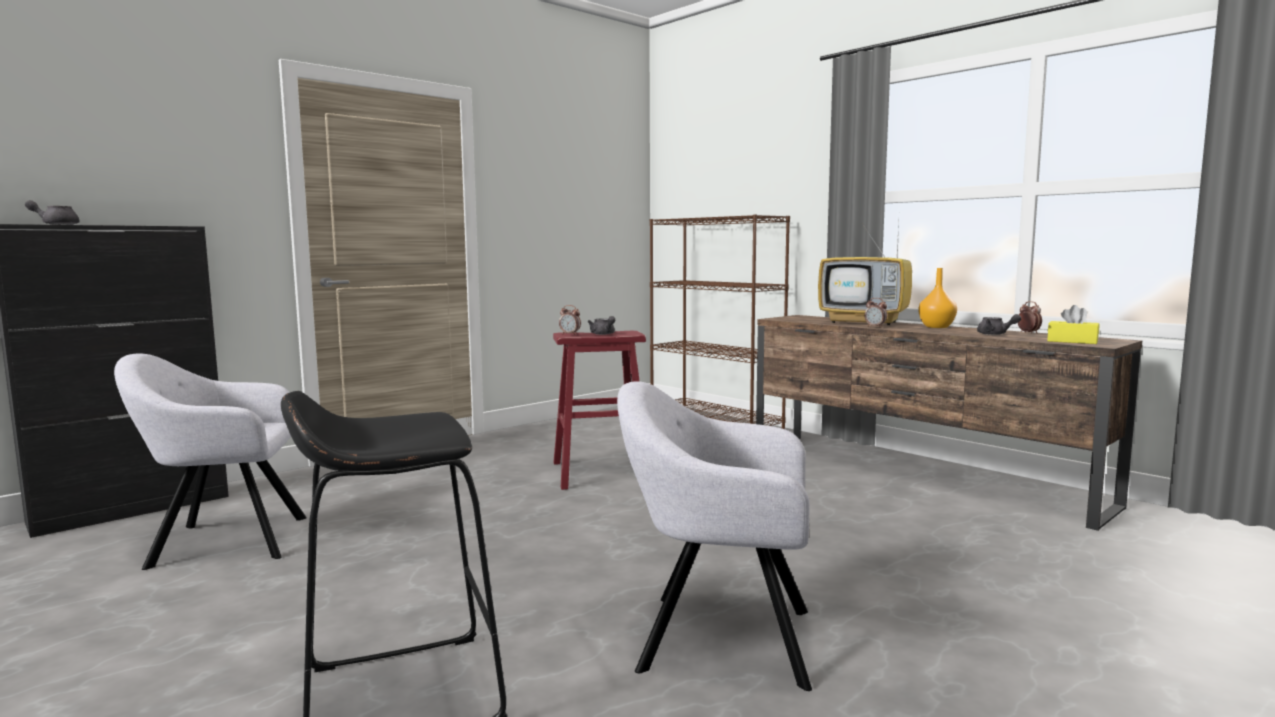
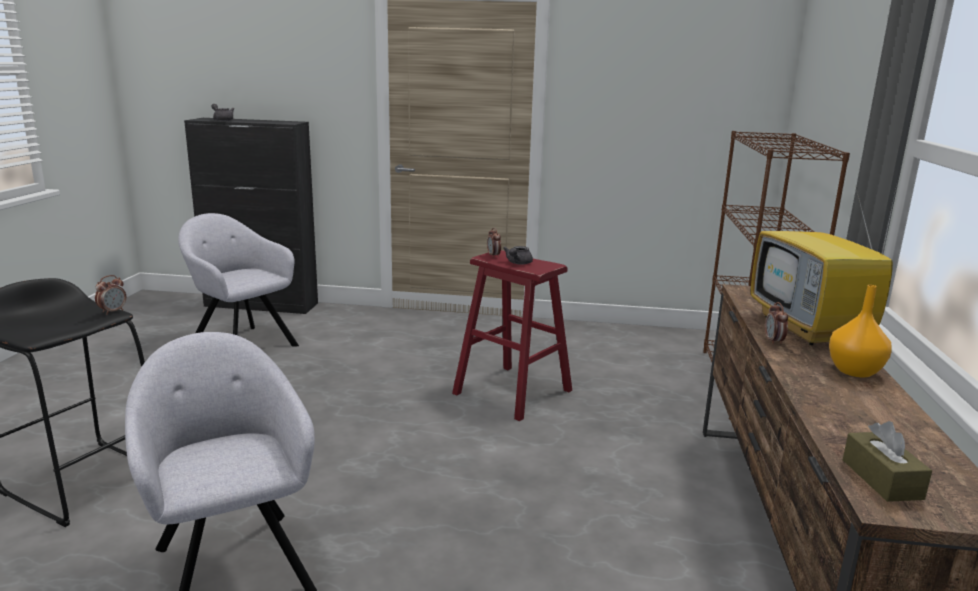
camera: 50 degrees right, 10 degrees up
grey teapot [977,314,1021,335] -> none
alarm clock [1018,301,1042,333] -> alarm clock moved to [95,275,126,315]
yellow tissue box [1047,305,1099,344] -> brown tissue box [843,421,932,502]

